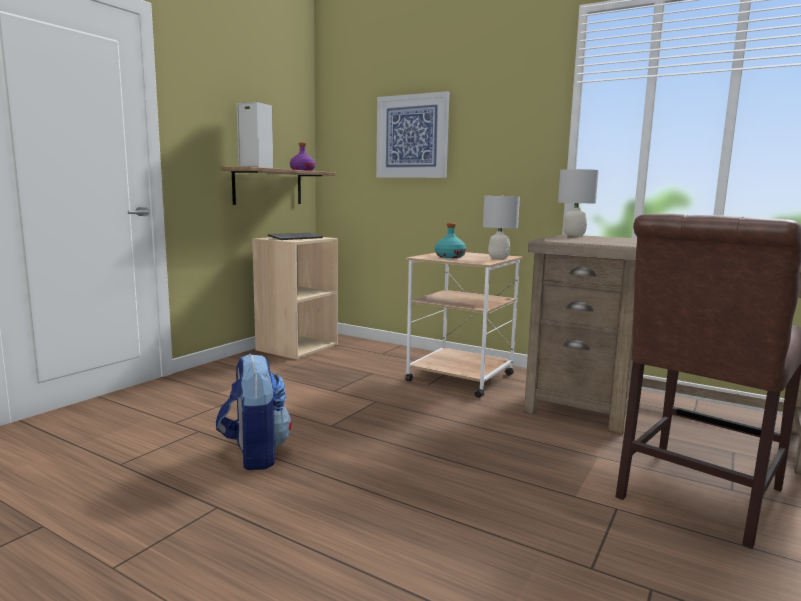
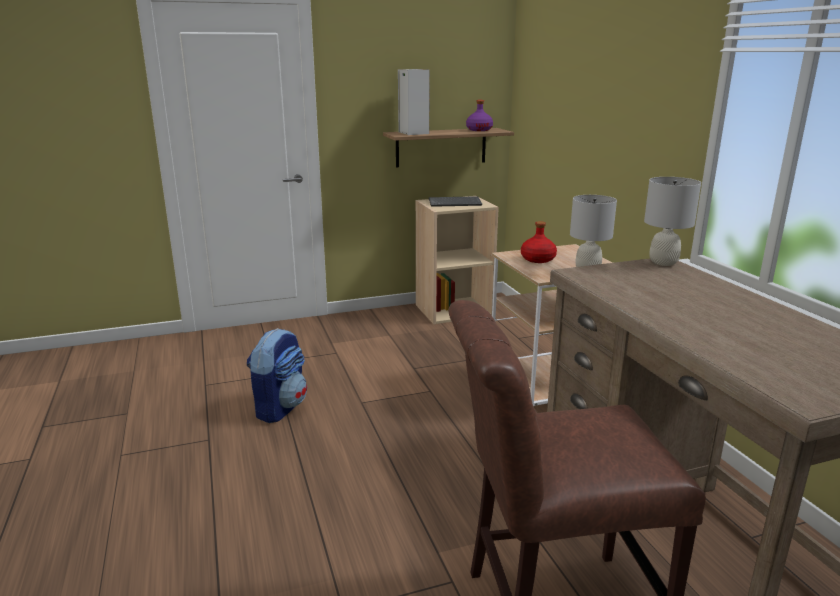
camera: 40 degrees right, 10 degrees up
picture [376,91,450,178] -> none
turquoise bottle [435,223,466,258] -> red bottle [521,221,557,263]

